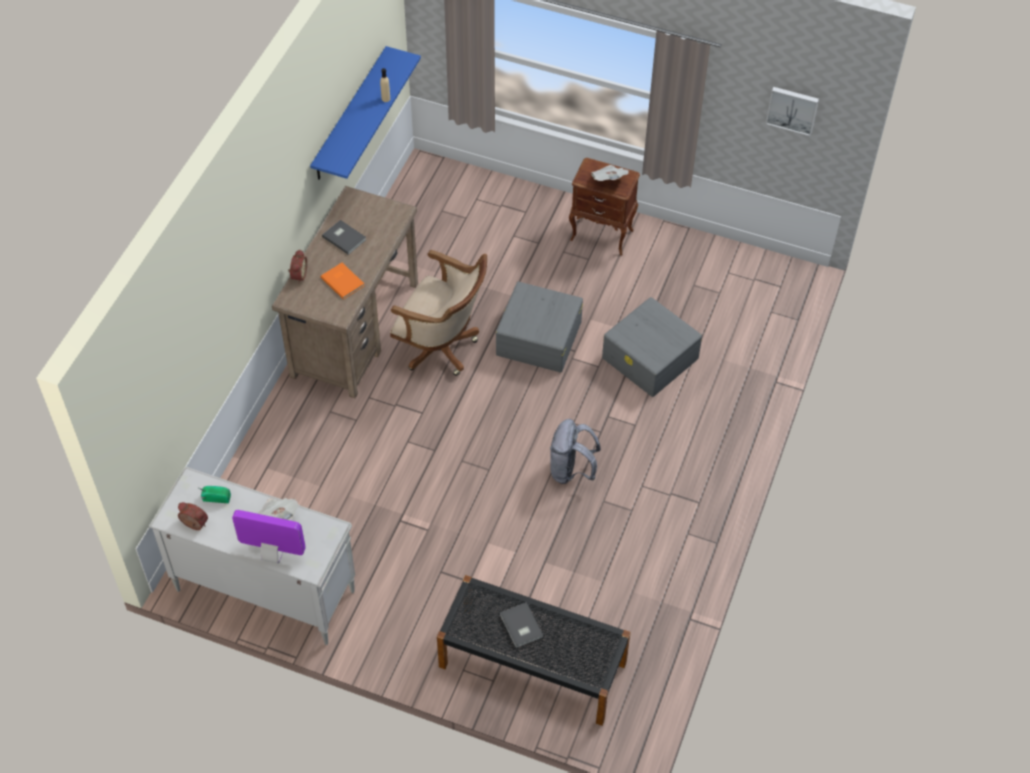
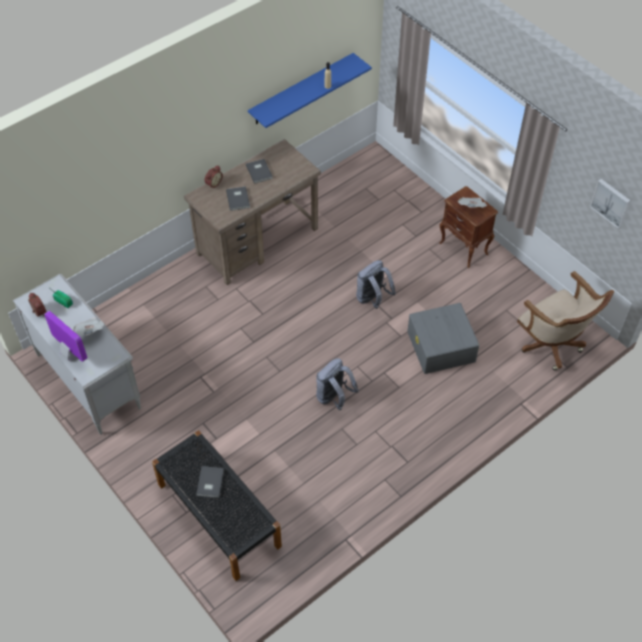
camera: 30 degrees right, 0 degrees up
orange book [321,263,364,299] -> grey book [226,186,250,211]
office chair [390,250,487,376] -> office chair moved to [517,271,614,370]
grey storage box [496,282,583,373] -> grey backpack [356,260,396,309]

